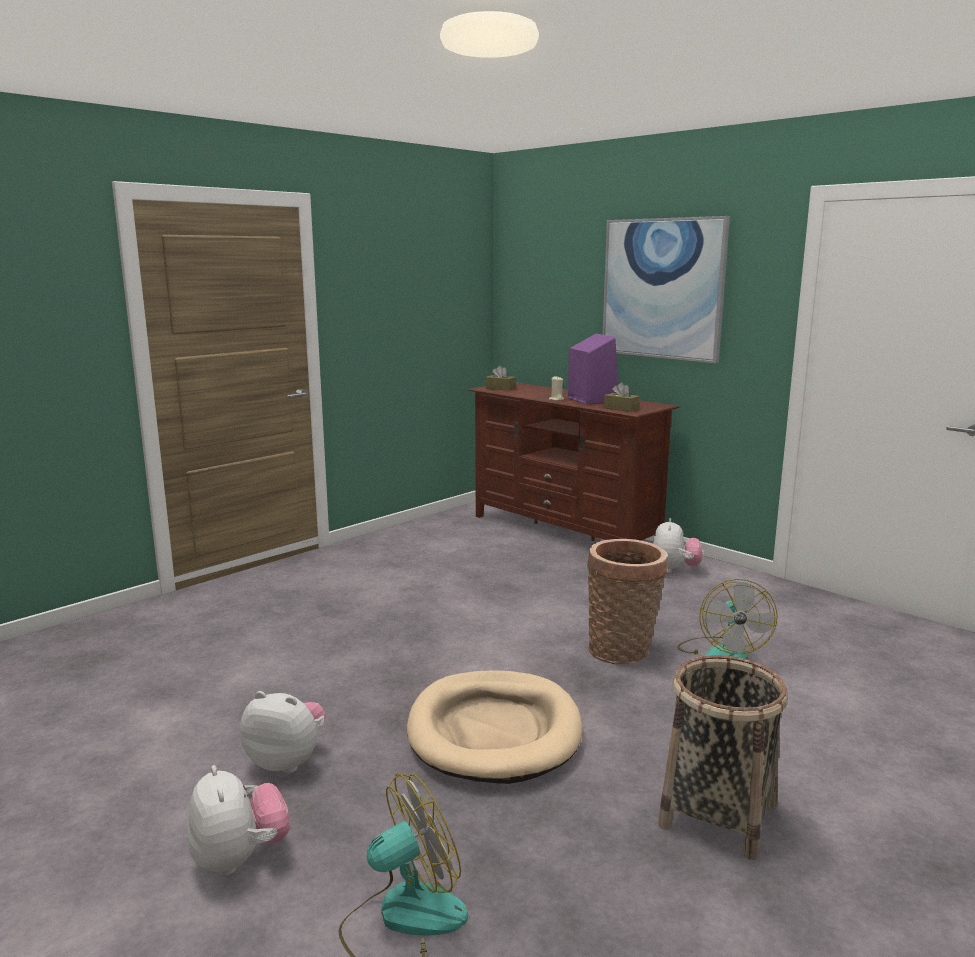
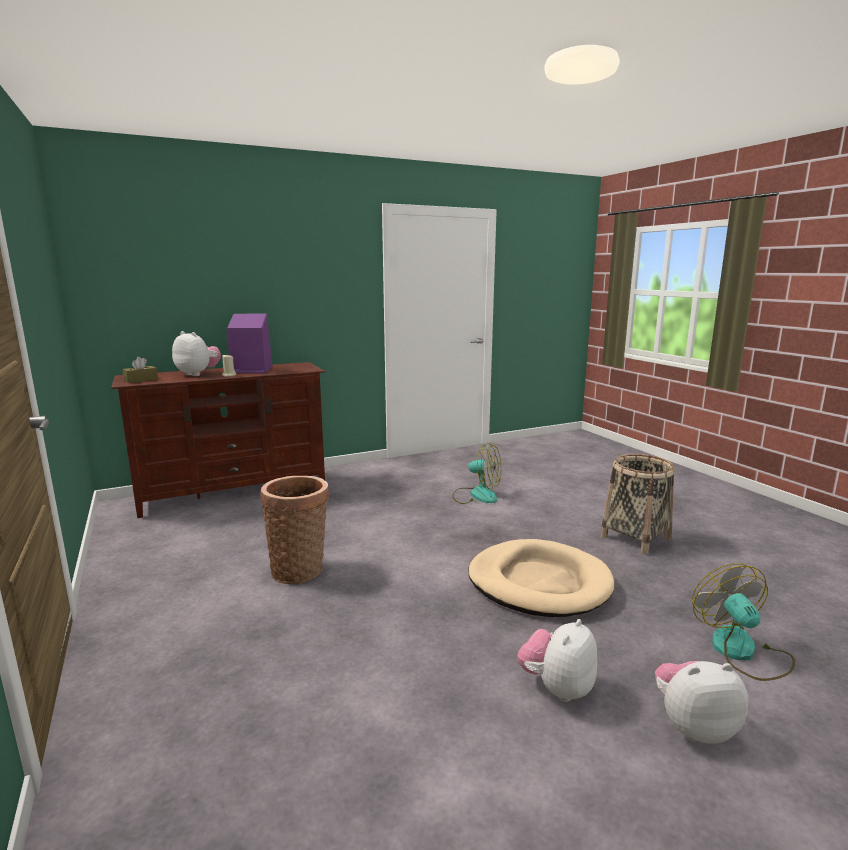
camera: 70 degrees left, 0 degrees up
basket [587,539,668,664] -> basket moved to [260,476,329,584]
picture [603,216,730,363] -> none
brown tissue box [604,382,640,412] -> none
plush toy [653,518,703,573] -> plush toy moved to [172,331,221,376]

